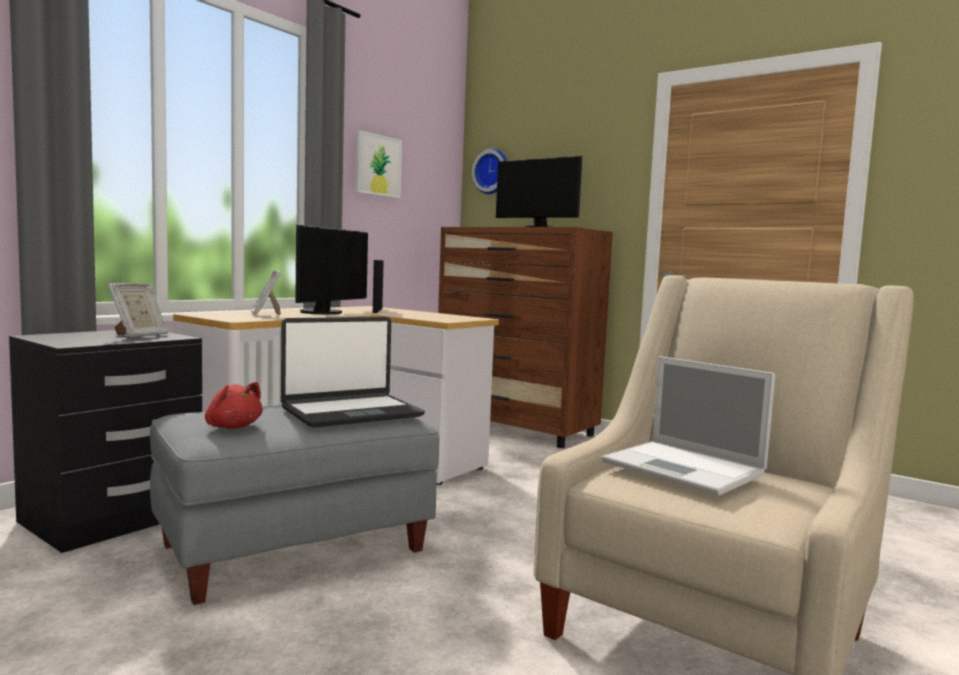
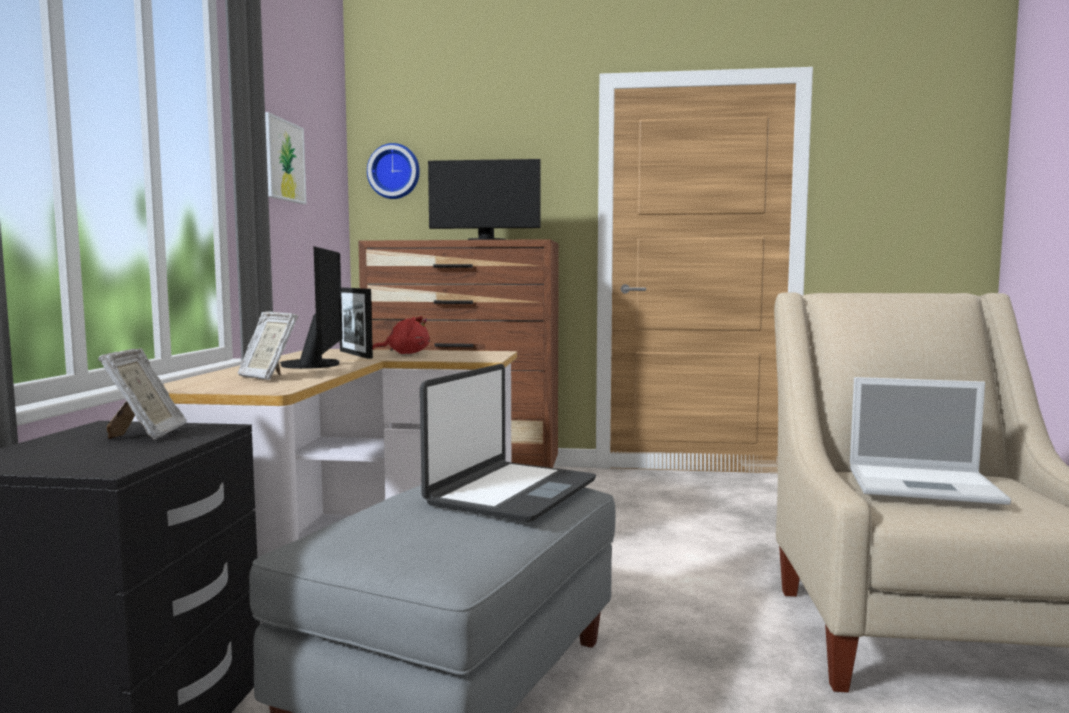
camera: 30 degrees left, 0 degrees up
red plush toy [205,382,263,429] -> red plush toy moved to [372,316,430,354]

